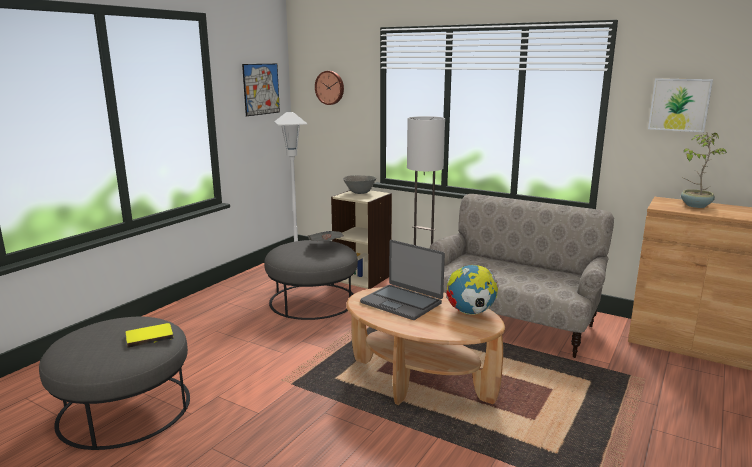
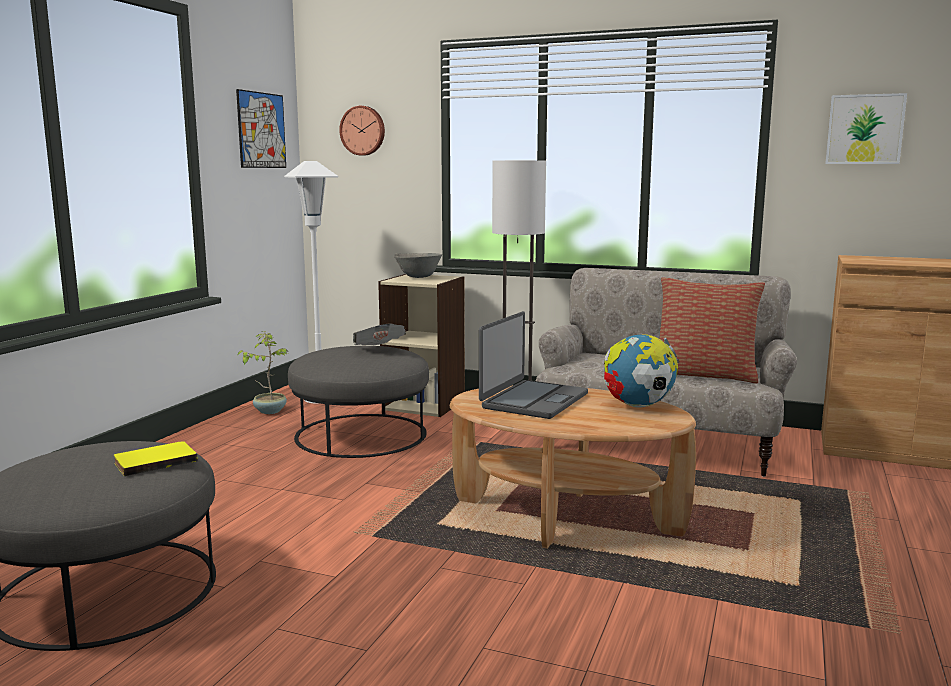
camera: 10 degrees left, 5 degrees down
laptop [360,240,445,320] -> laptop turned 90 degrees counterclockwise [479,311,588,419]
potted plant [681,133,727,208] -> potted plant moved to [238,331,288,414]
none -> pillow [660,277,765,384]

